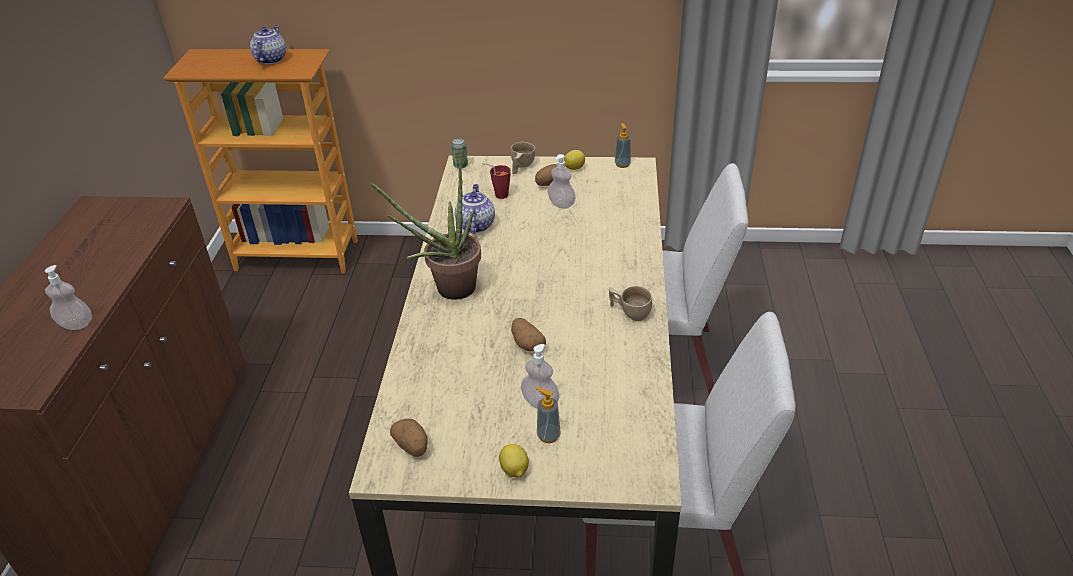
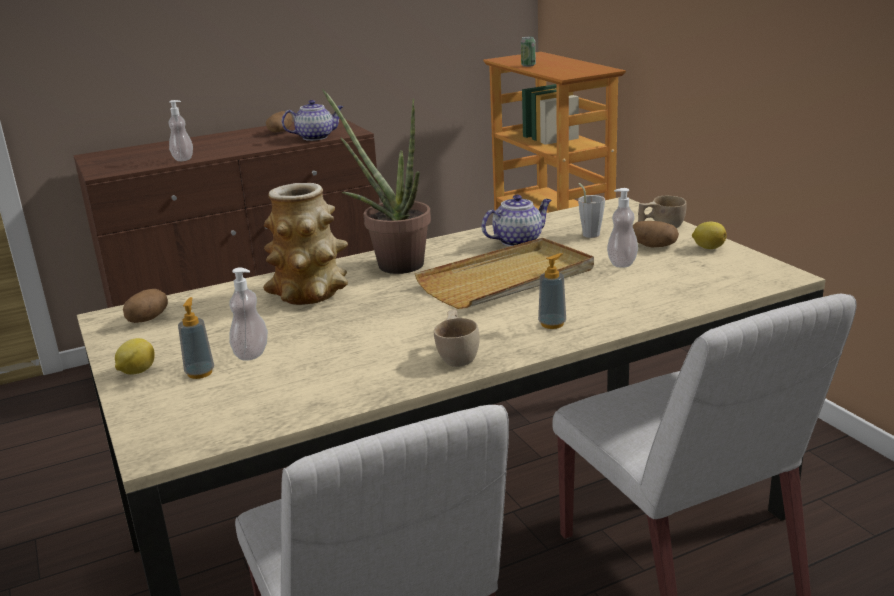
camera: 60 degrees right, 15 degrees down
teapot [250,25,286,64] -> teapot moved to [282,100,343,141]
can [451,138,468,169] -> can moved to [521,37,536,67]
red cup [482,163,511,199] -> grey cup [578,183,605,238]
potato [511,318,546,351] -> potato moved to [266,111,292,132]
soap dispenser [615,123,631,168] -> soap dispenser moved to [538,253,566,329]
none -> vase [263,183,348,305]
none -> beige tray [414,238,594,309]

